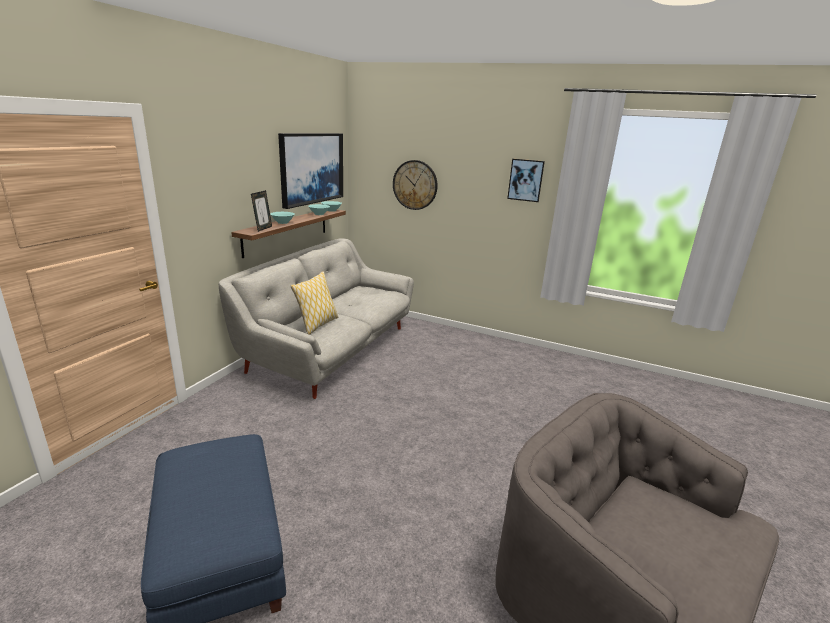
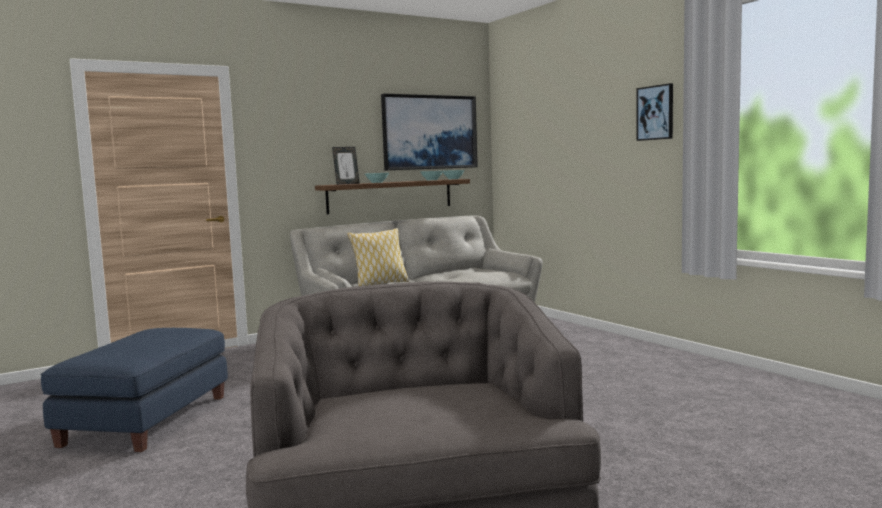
camera: 35 degrees right, 15 degrees down
wall clock [393,160,438,210] -> none

